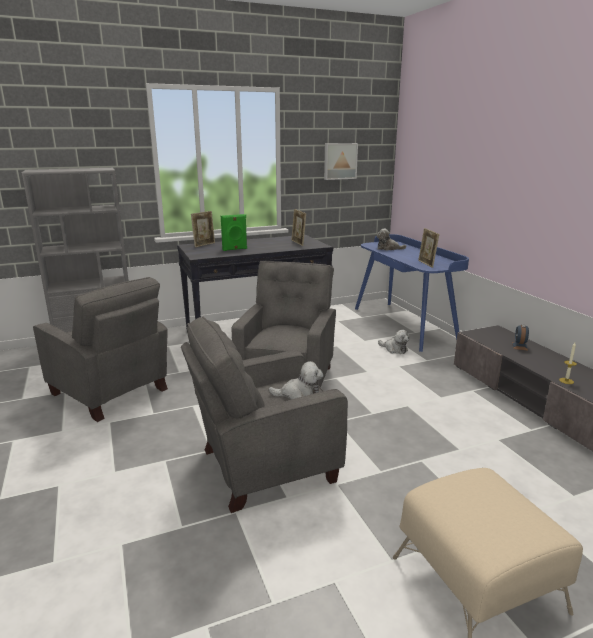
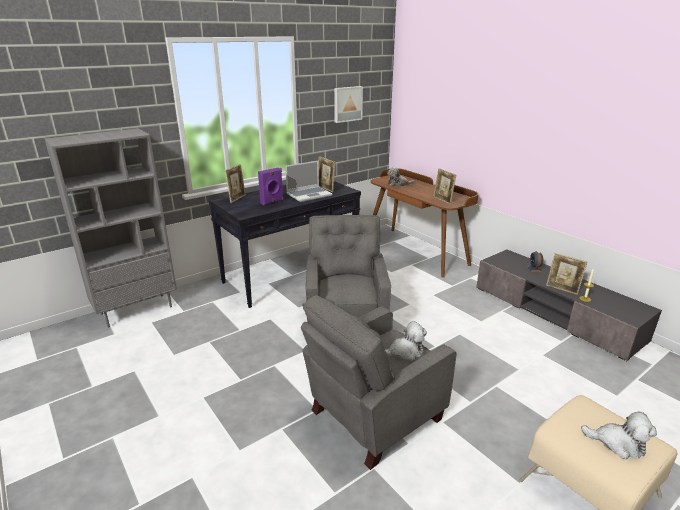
camera: 15 degrees left, 5 degrees up
grey armchair [33,277,168,422] -> none
green speaker [221,214,247,251] -> purple speaker [258,167,283,205]
blue desk [355,234,469,352] -> brown desk [371,168,478,278]
plush toy [378,330,410,354] -> plush toy moved to [581,412,657,459]
none -> laptop [285,161,332,202]
none -> picture frame [546,253,587,295]

